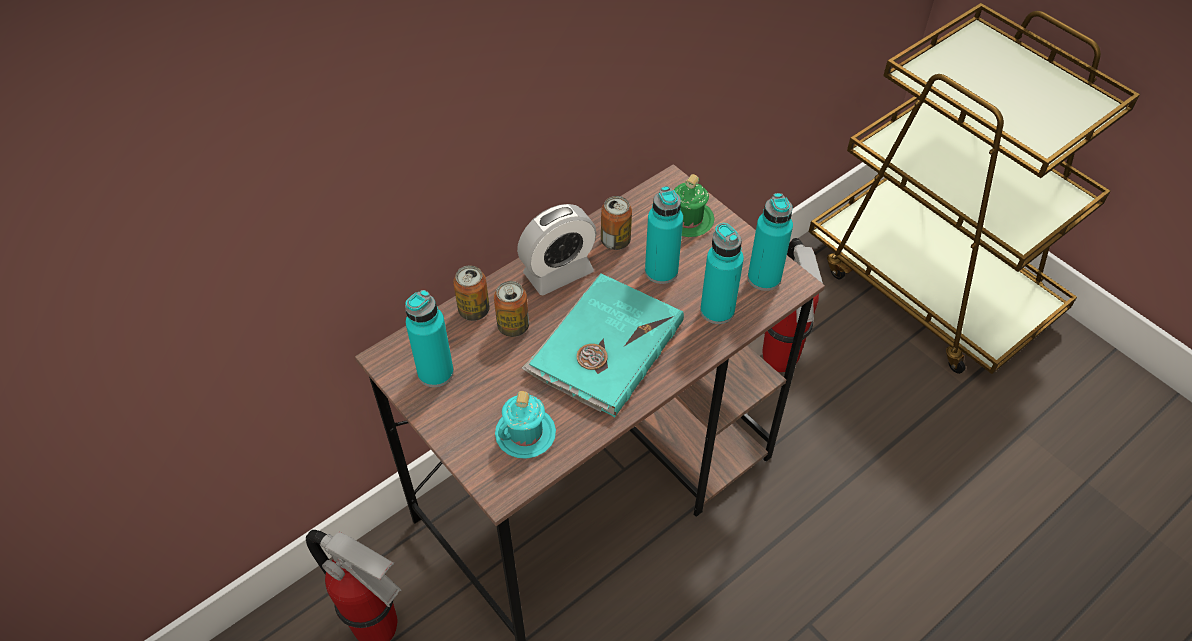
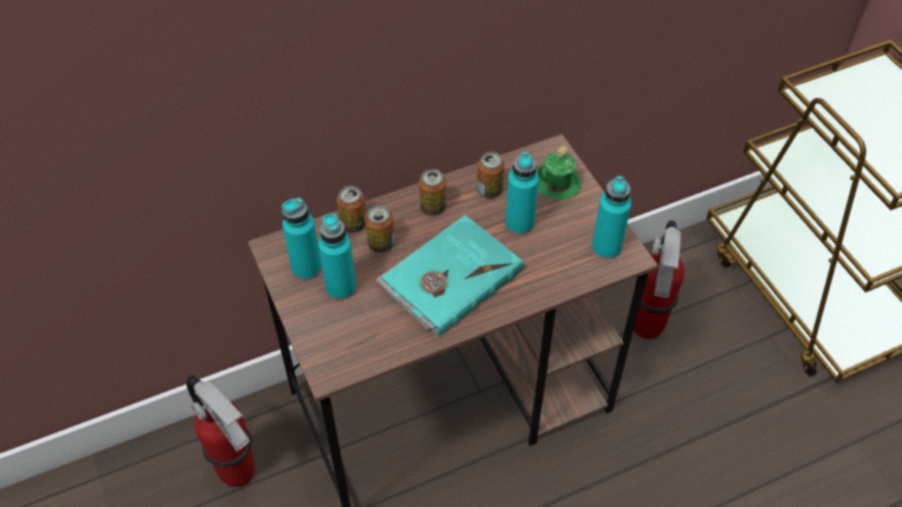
camera: 15 degrees right, 0 degrees up
turquoise mug [495,391,556,459] -> none
alarm clock [517,204,597,295] -> can [419,169,446,215]
turquoise bottle [700,223,744,324] -> turquoise bottle moved to [318,213,356,300]

